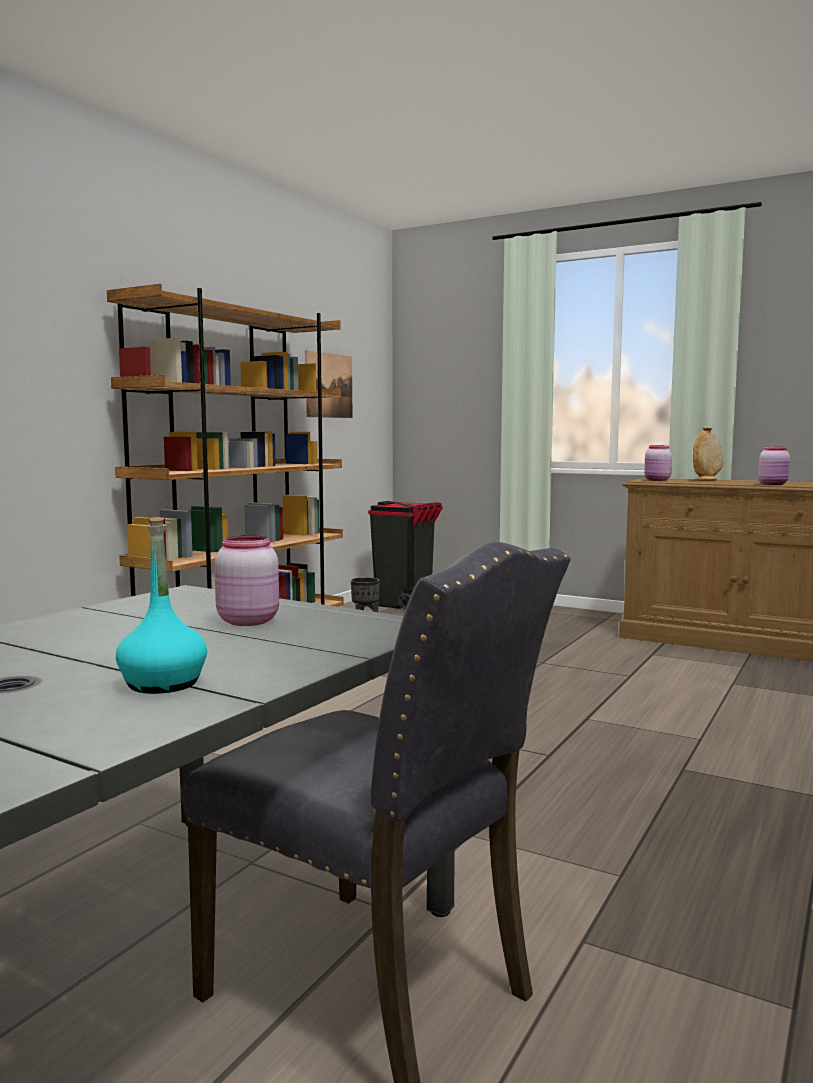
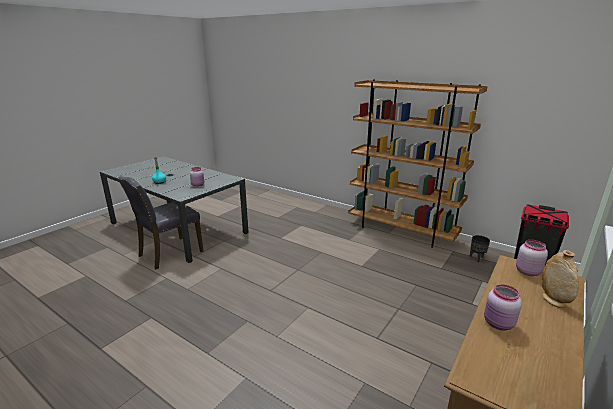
camera: 95 degrees right, 15 degrees up
picture [305,350,352,418] -> none

